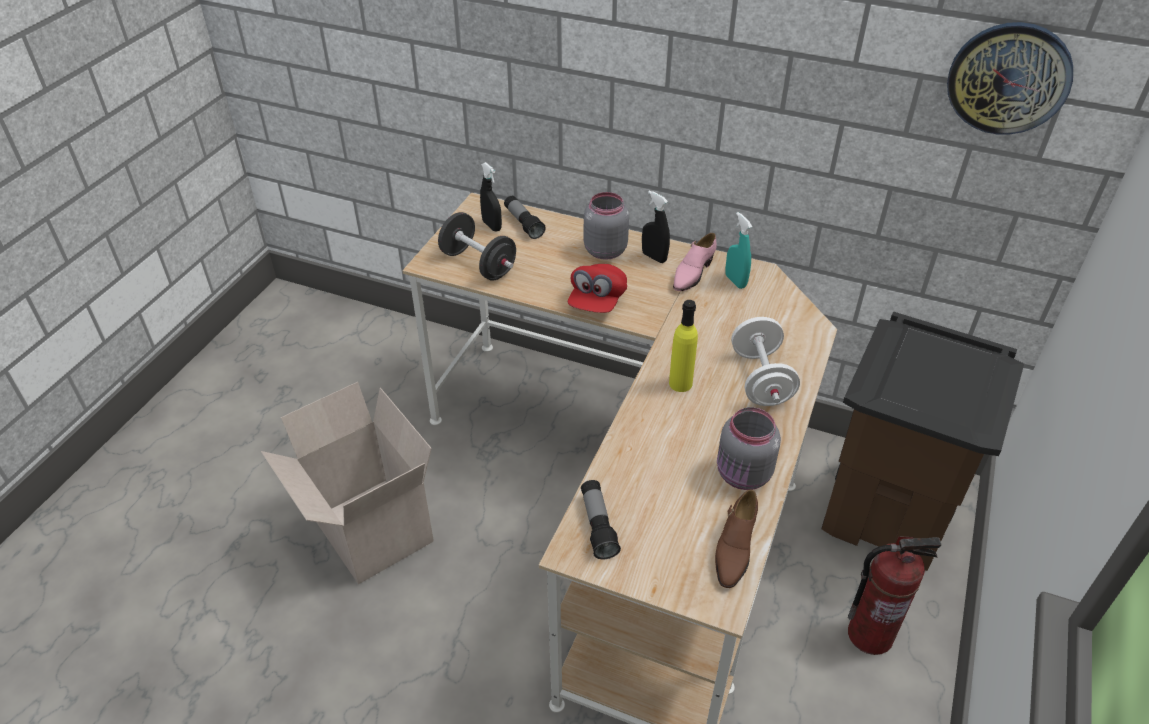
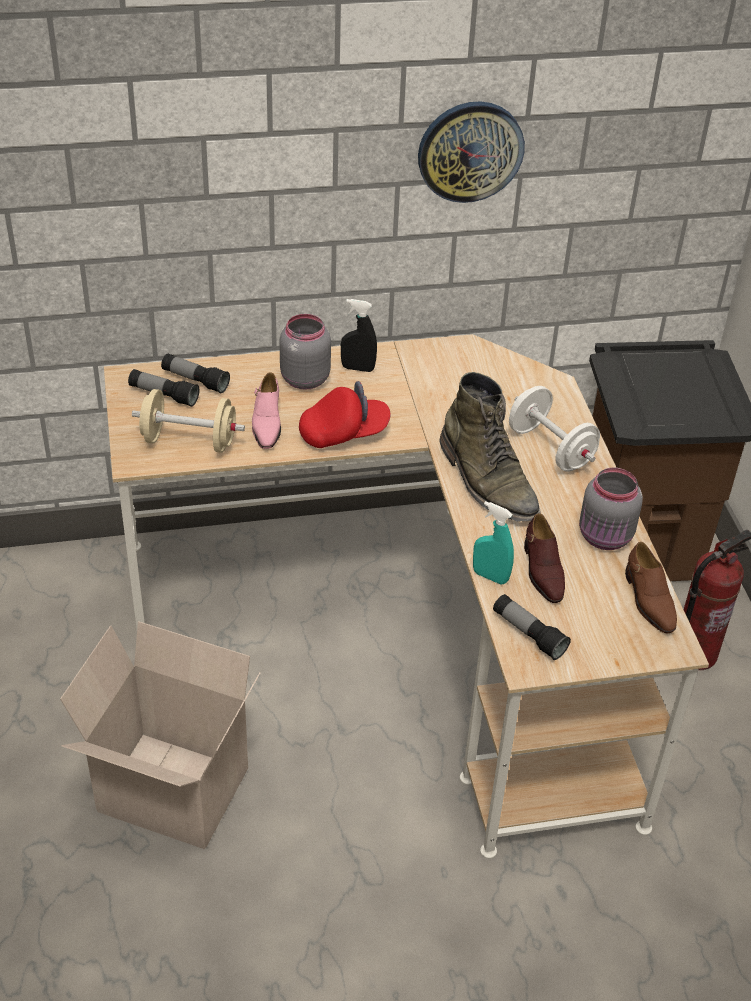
camera: 35 degrees left, 0 degrees up
black dumbbell [438,212,516,281] -> beige dumbbell [132,389,245,453]
black spray bottle [480,162,502,232] -> flashlight [128,369,200,407]
red cap [568,264,627,313] -> red cap turned 90 degrees counterclockwise [299,381,391,448]
yellow bottle [669,300,698,392] -> green boot [440,372,541,522]
pink shoe [673,233,717,291] -> pink shoe moved to [252,372,281,449]
turquoise spray bottle [725,212,752,289] -> turquoise spray bottle moved to [473,501,514,584]
wall clock [947,22,1073,134] -> wall clock moved to [418,101,525,203]
none -> brown shoe [524,513,565,603]

